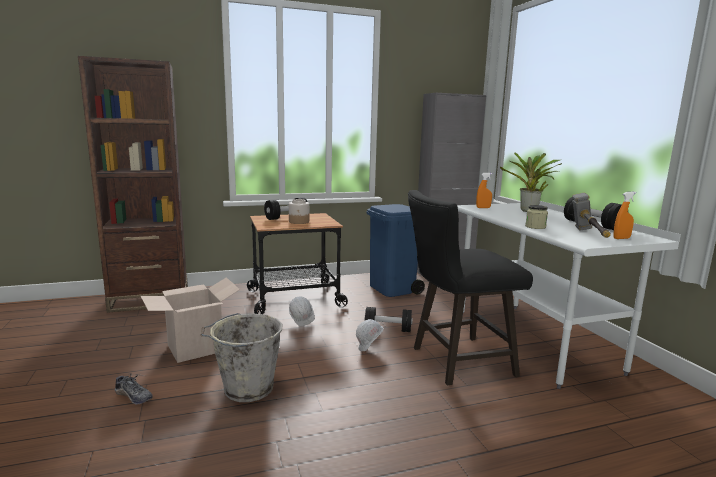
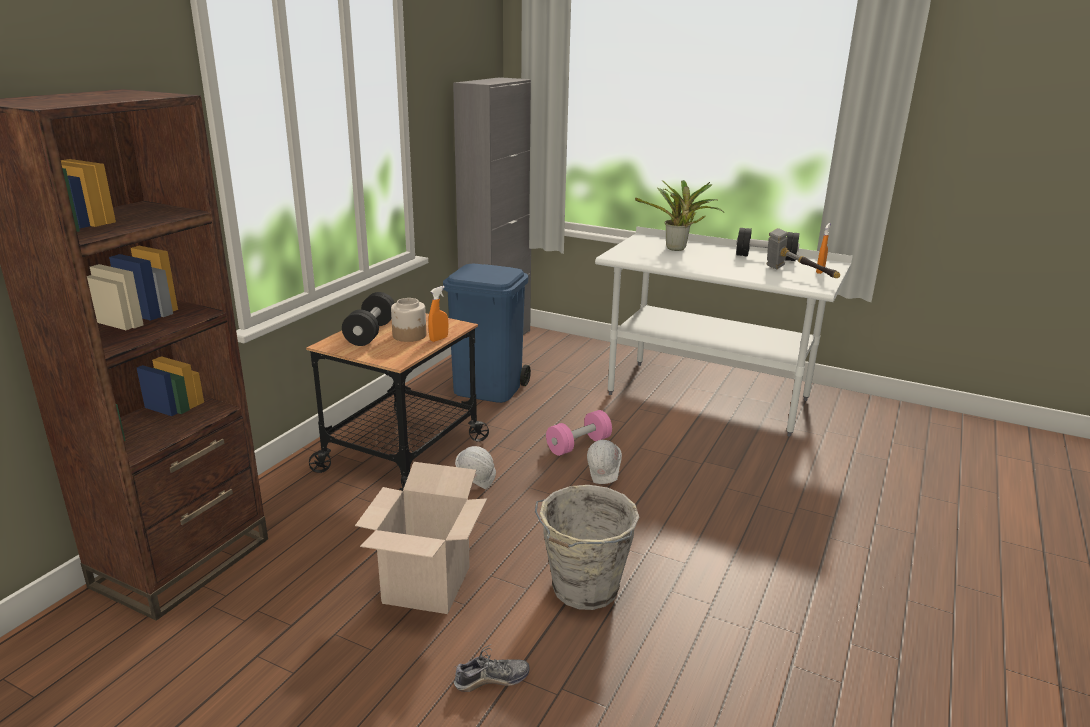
camera: 45 degrees left, 10 degrees up
black dumbbell [365,307,413,332] -> pink dumbbell [546,410,612,456]
black stool [408,190,533,385] -> none
orange spray bottle [476,173,493,208] -> orange spray bottle moved to [428,286,448,342]
jar [525,205,548,229] -> none

